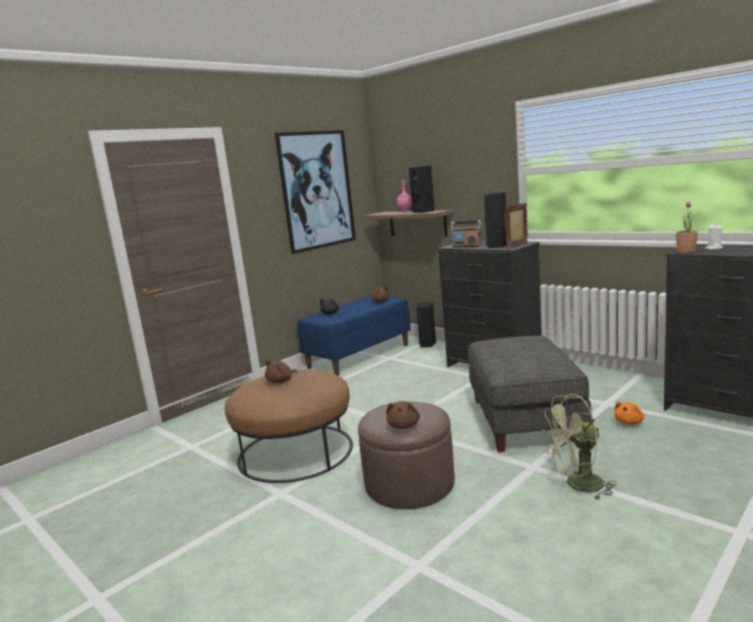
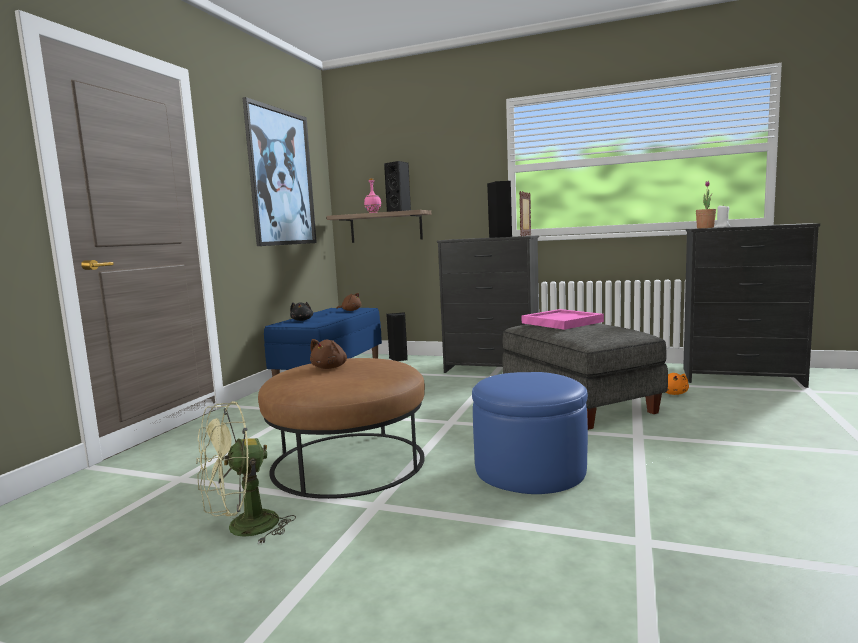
camera: 25 degrees left, 5 degrees down
brown ottoman [358,402,455,509] -> blue ottoman [472,372,588,494]
brown plush toy [386,401,420,429] -> none
radio [451,220,481,248] -> none
green fan [542,394,617,500] -> green fan moved to [196,401,296,545]
none -> pink tray [521,309,604,330]

